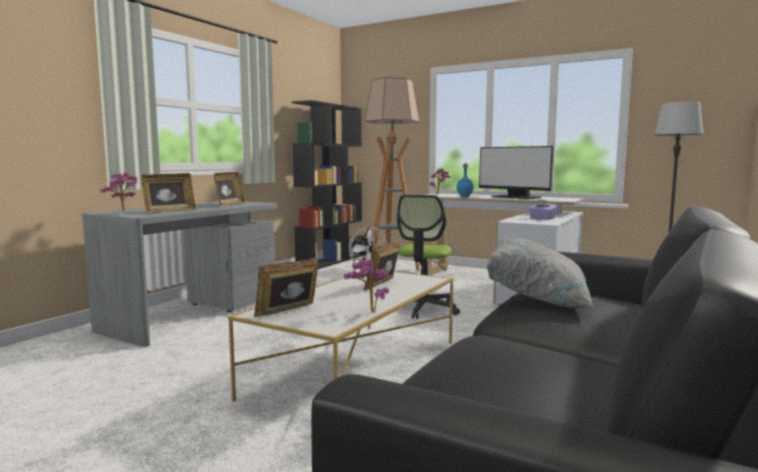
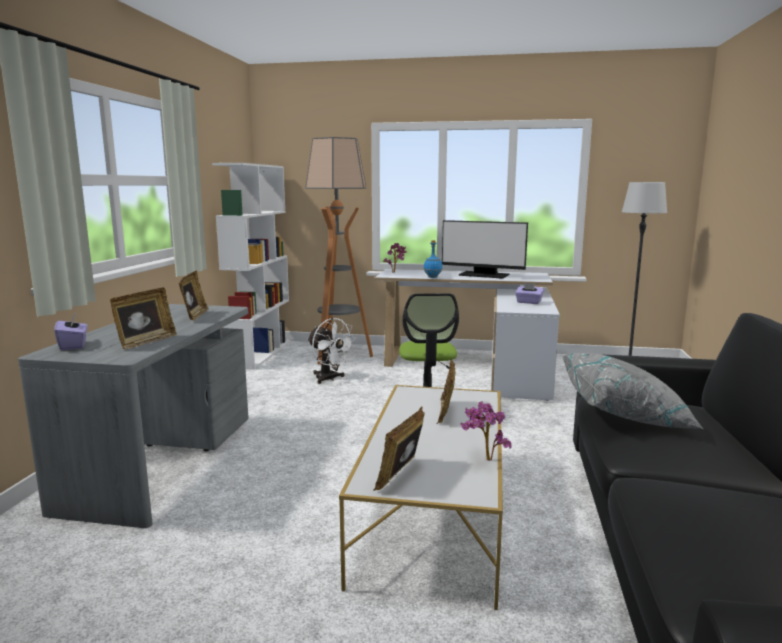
camera: 20 degrees left, 5 degrees up
potted plant [100,172,138,211] -> purple tissue box [54,313,88,350]
black bookcase [292,100,362,269] -> white bookcase [212,163,291,370]

